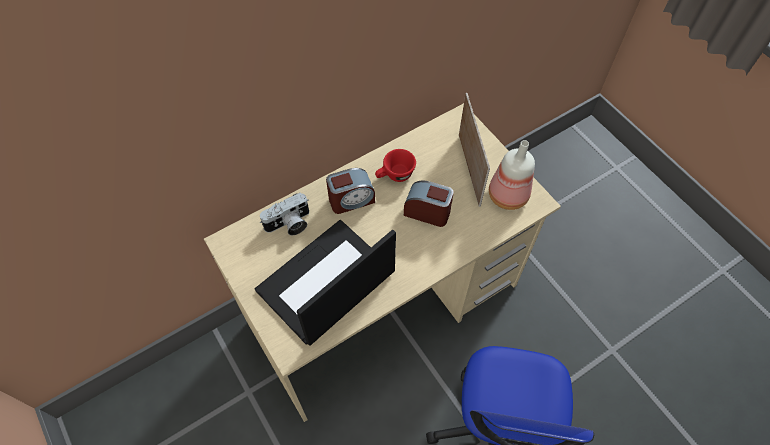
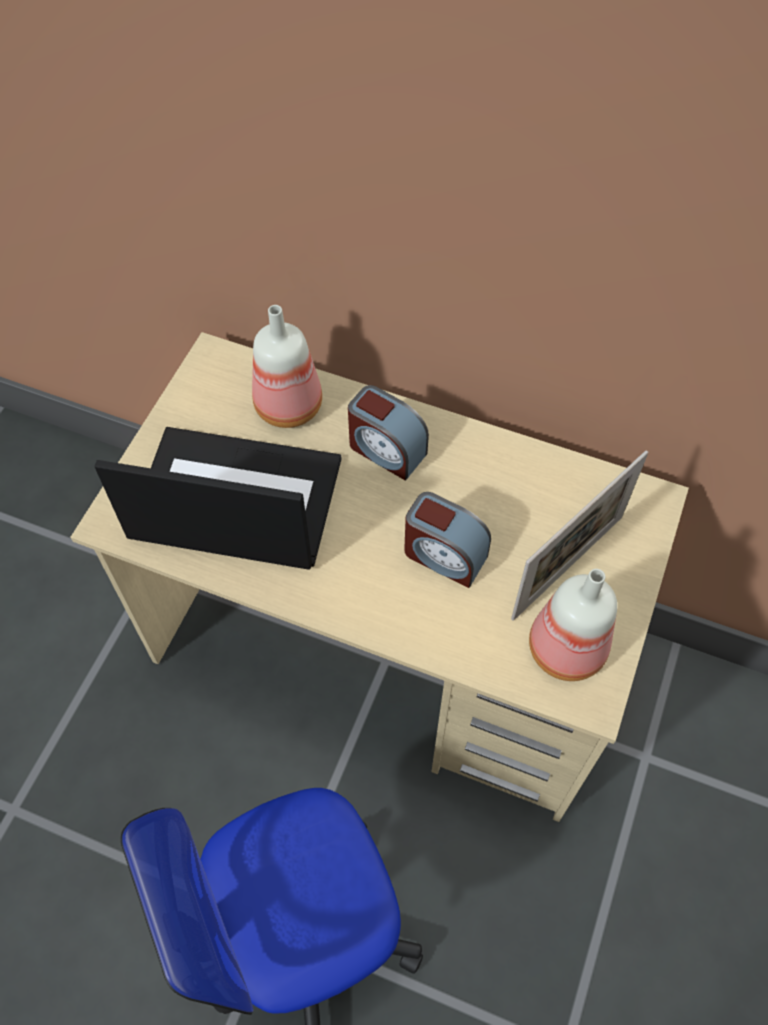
camera: 55 degrees right, 0 degrees up
camera [260,193,309,235] -> bottle [252,305,322,428]
red cup [375,149,416,182] -> none
alarm clock [404,180,454,227] -> alarm clock turned 135 degrees clockwise [404,492,491,588]

